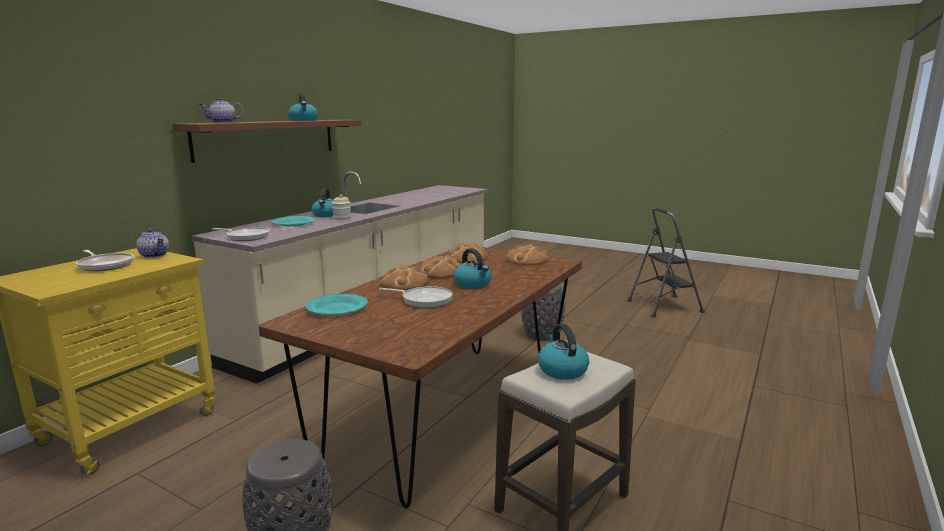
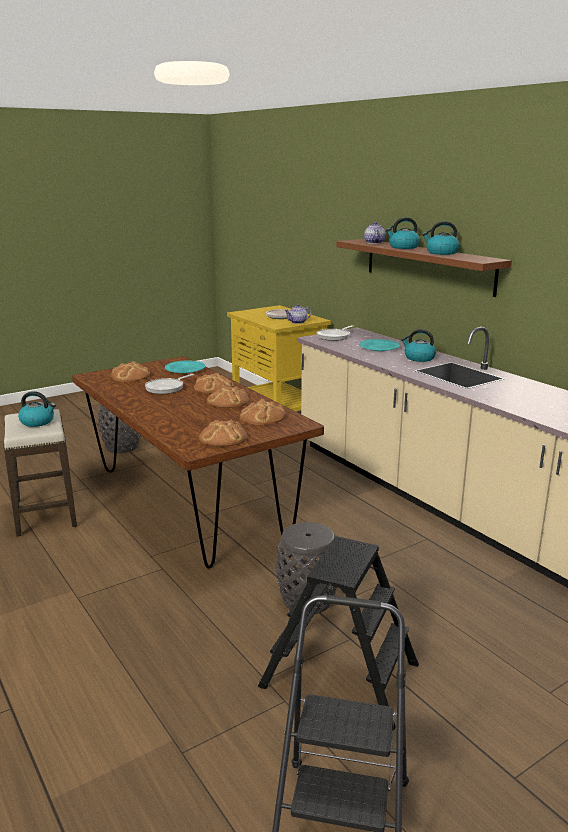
camera: 115 degrees right, 5 degrees up
jar [332,194,351,220] -> none
kettle [453,248,492,289] -> kettle moved to [386,217,420,249]
none -> bread [111,361,150,382]
none -> black step ladder [258,536,419,730]

